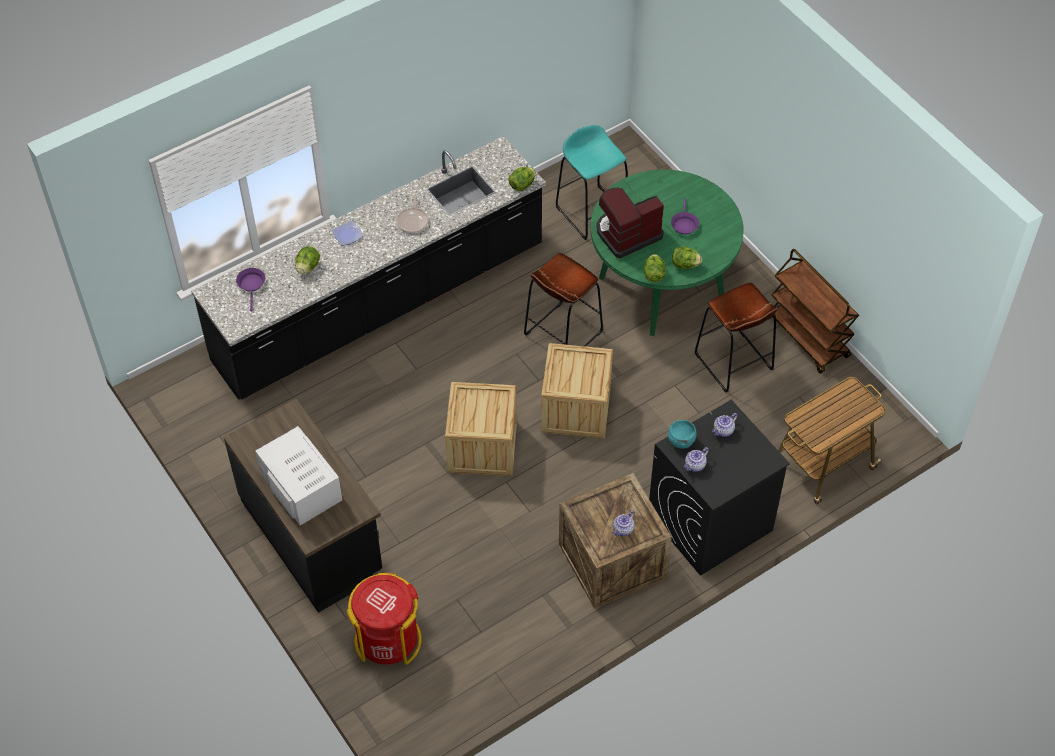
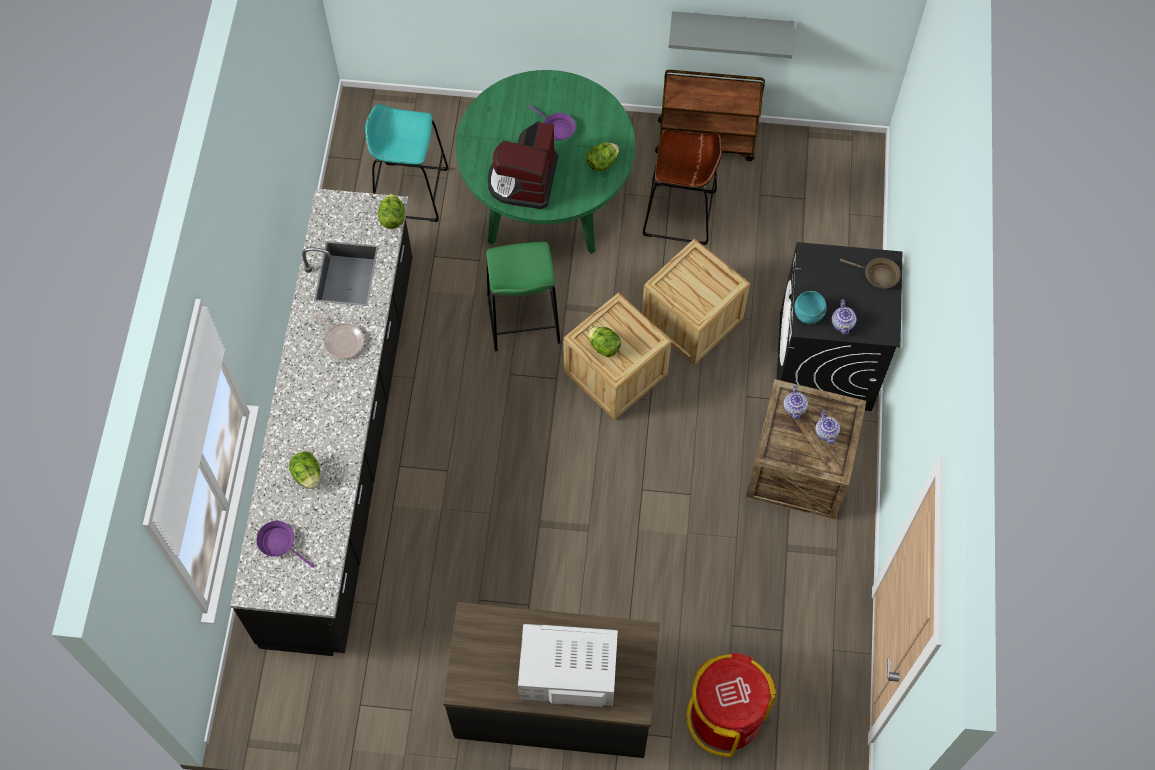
camera: 50 degrees left, 10 degrees up
plate [332,221,363,246] -> none
crate [445,382,517,476] -> crate moved to [642,238,750,365]
brown stool [524,253,603,347] -> green stool [486,242,561,351]
lettuce [644,254,666,282] -> lettuce moved to [588,327,621,357]
teapot [712,413,737,437] -> teapot moved to [783,385,808,419]
cart [778,377,886,504] -> none
none -> grey shelf [668,11,795,58]
none -> brown frying pan [839,258,900,288]

